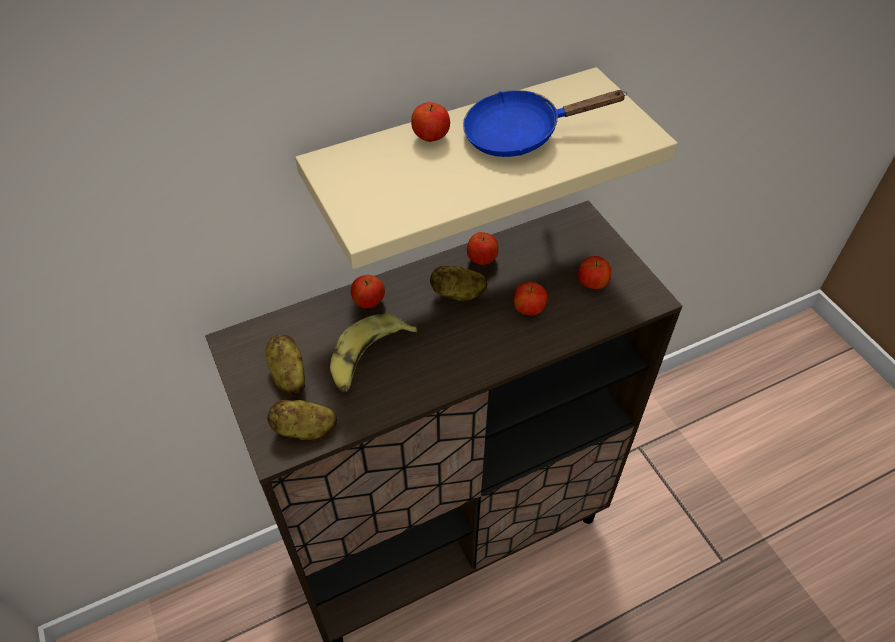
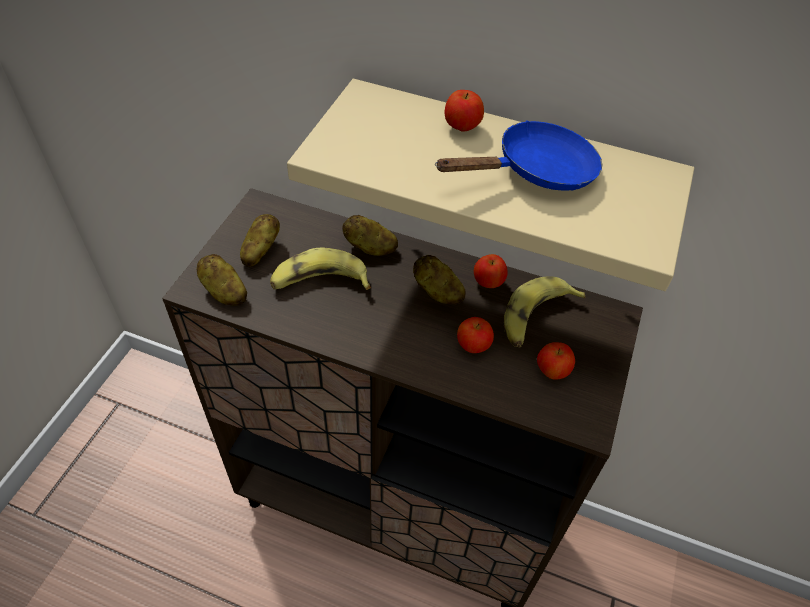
camera: 45 degrees right, 0 degrees up
apple [351,275,385,308] -> potato [342,215,398,256]
blue frying pan [463,90,627,157] -> blue frying pan turned 120 degrees clockwise [435,120,602,191]
none -> banana [504,276,585,347]

